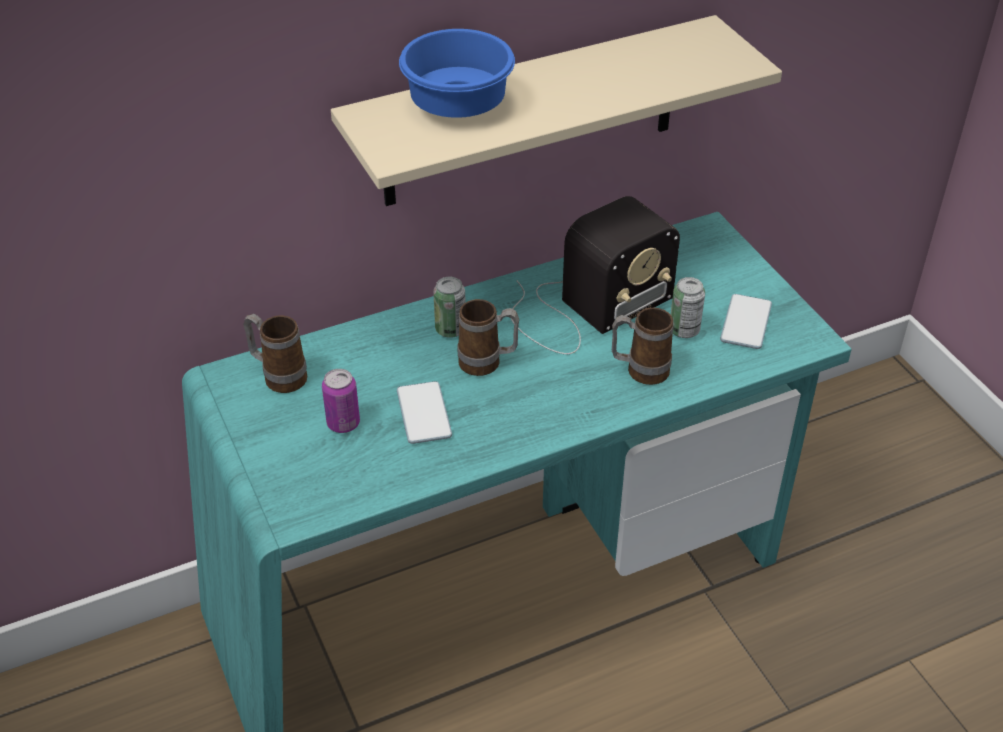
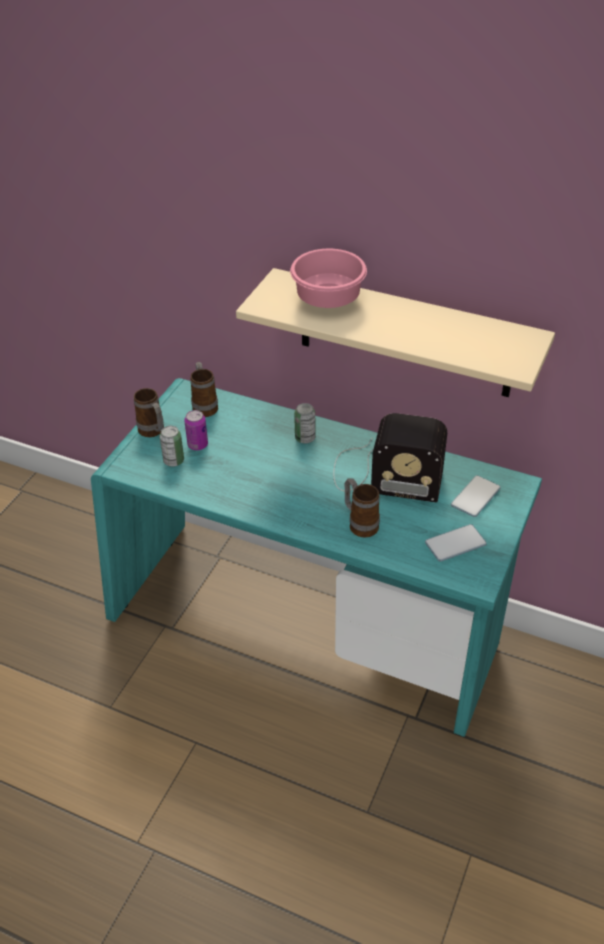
camera: 50 degrees right, 0 degrees up
phone [397,381,452,444] -> phone moved to [451,475,501,517]
blue bowl [399,29,515,118] -> pink bowl [290,249,367,308]
mug [458,299,519,376] -> mug moved to [134,388,164,437]
can [671,277,705,338] -> can moved to [160,426,184,467]

